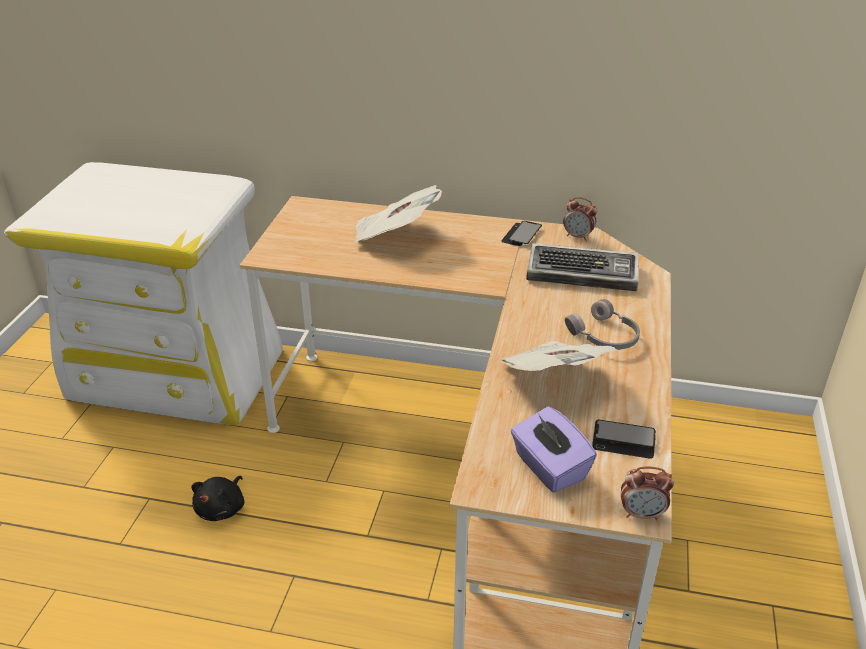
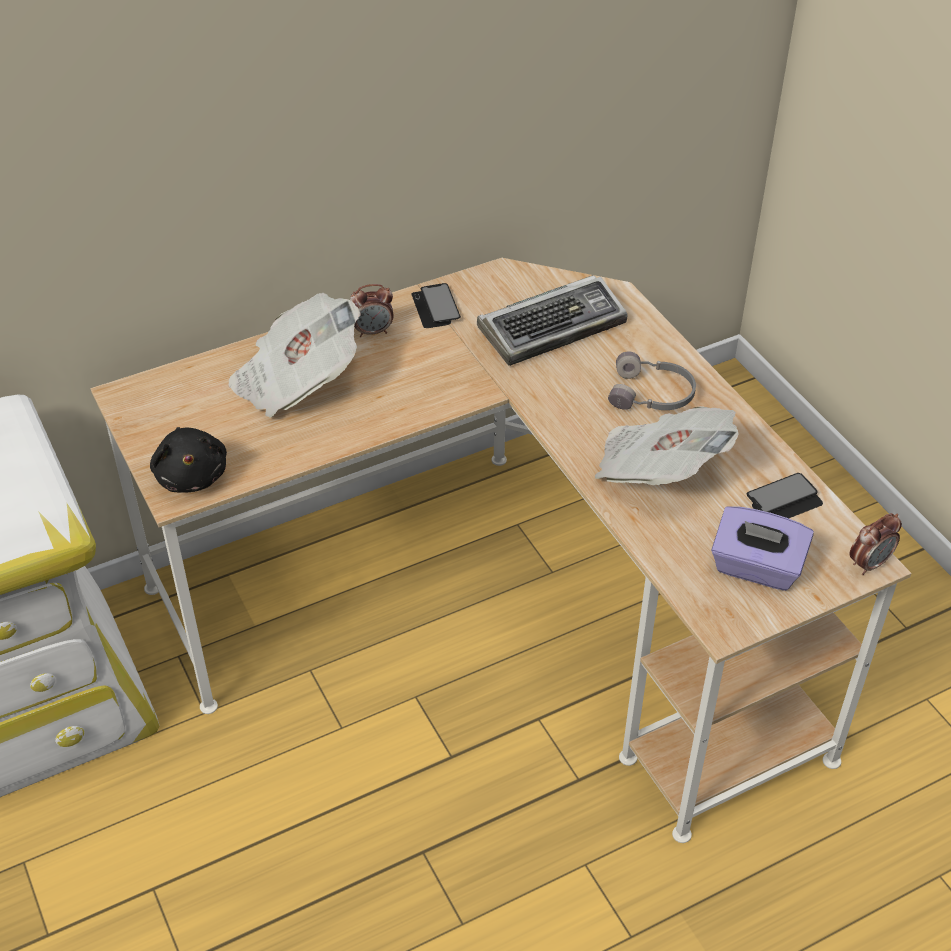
camera: 40 degrees left, 10 degrees up
black plush toy [192,476,244,521] -> black plush toy moved to [150,427,227,493]
alarm clock [563,197,597,241] -> alarm clock moved to [350,284,394,337]

